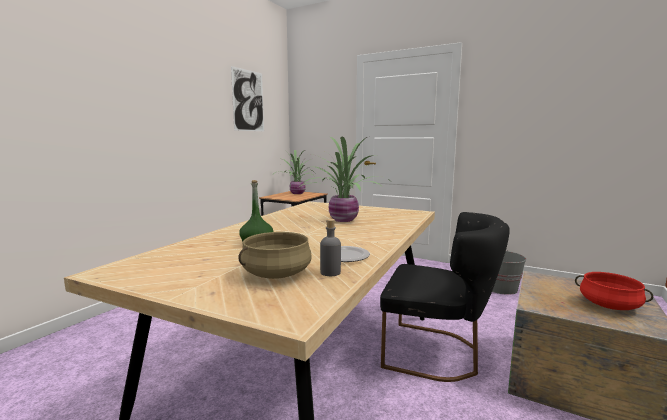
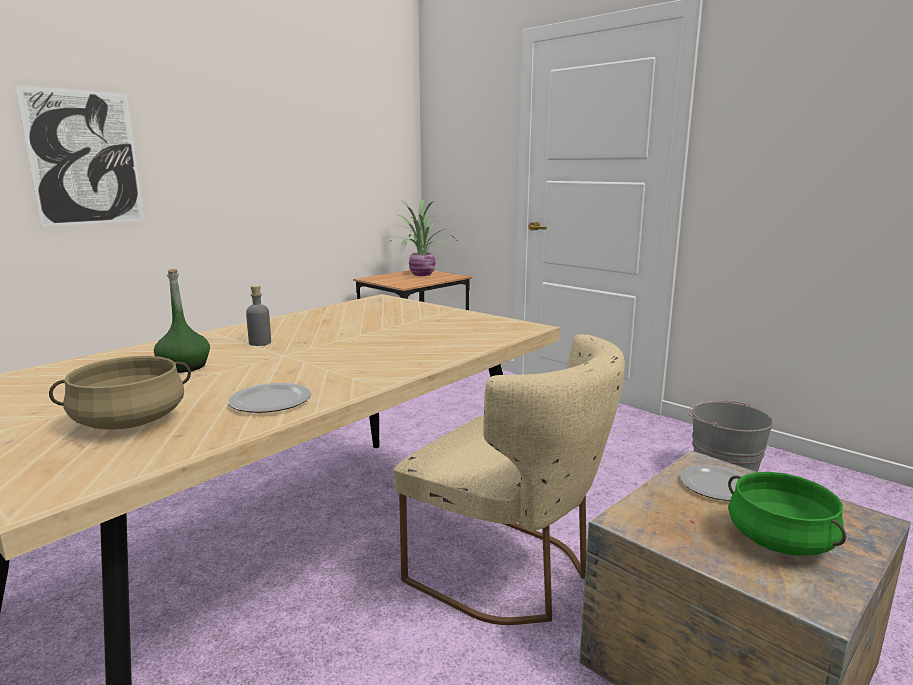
camera: 15 degrees right, 5 degrees up
picture [231,66,264,131] -> picture moved to [15,85,144,227]
potted plant [299,136,383,222] -> none
grey bottle [320,219,341,276] -> grey bottle moved to [246,285,271,346]
black chair [380,212,510,382] -> beige chair [394,334,625,625]
red cooking pot [575,272,653,310] -> green cooking pot [728,472,846,556]
none -> plate [680,465,744,501]

